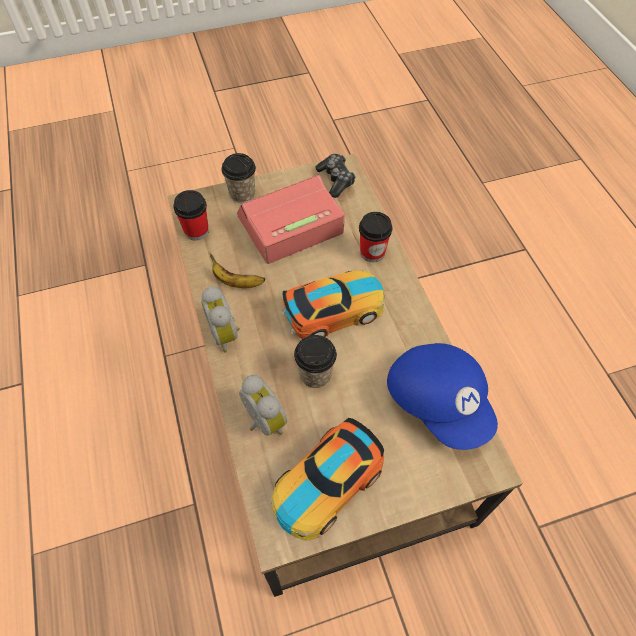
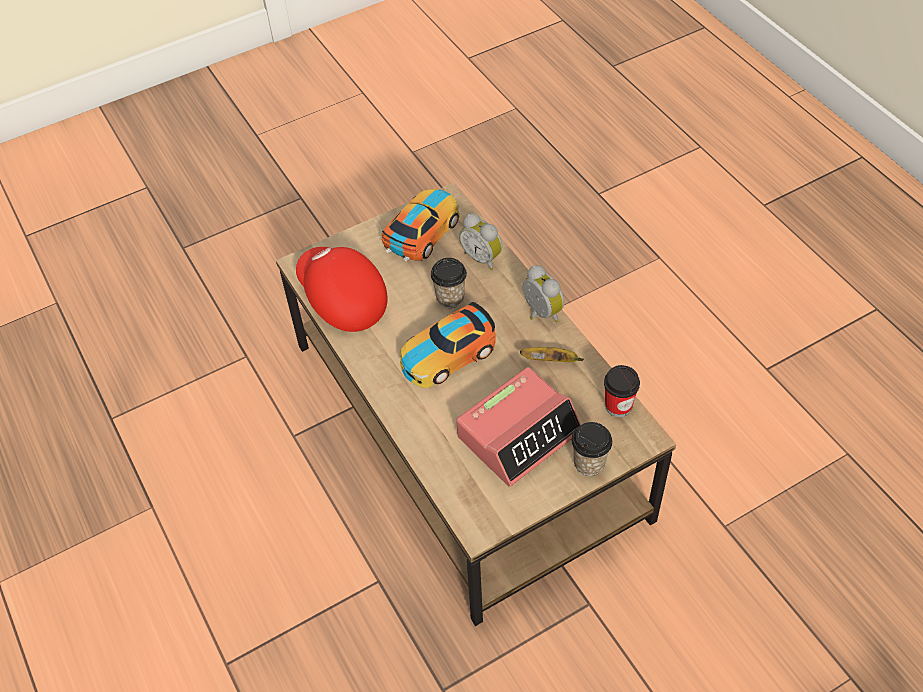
camera: 170 degrees right, 5 degrees down
game controller [315,154,356,198] -> none
cup [359,212,392,262] -> none
blue cap [387,343,498,450] -> red cap [296,247,388,332]

